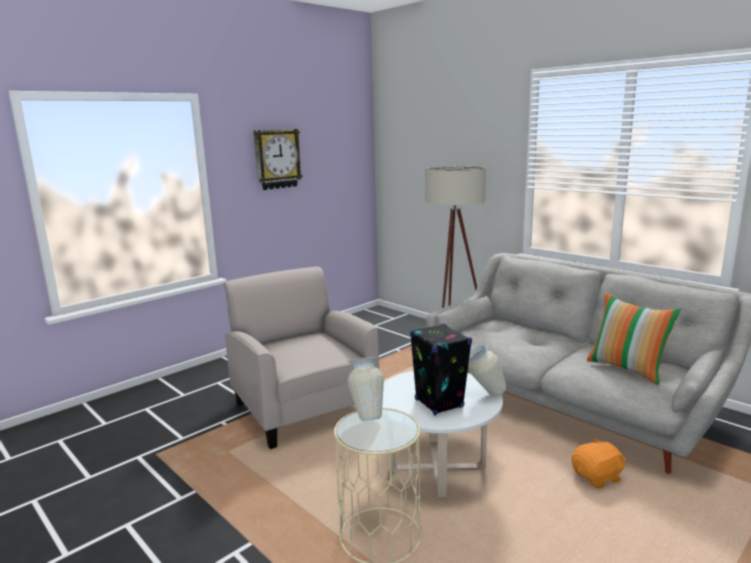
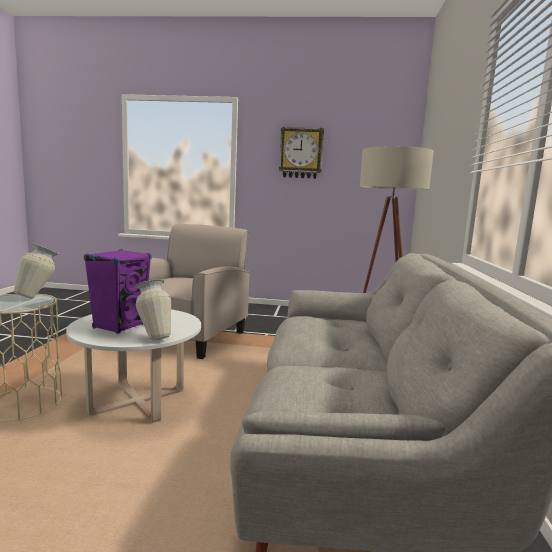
camera: 50 degrees right, 5 degrees down
black speaker [410,324,472,415] -> purple speaker [84,249,152,334]
orange plush toy [572,438,626,488] -> none
pillow [587,292,681,385] -> none

